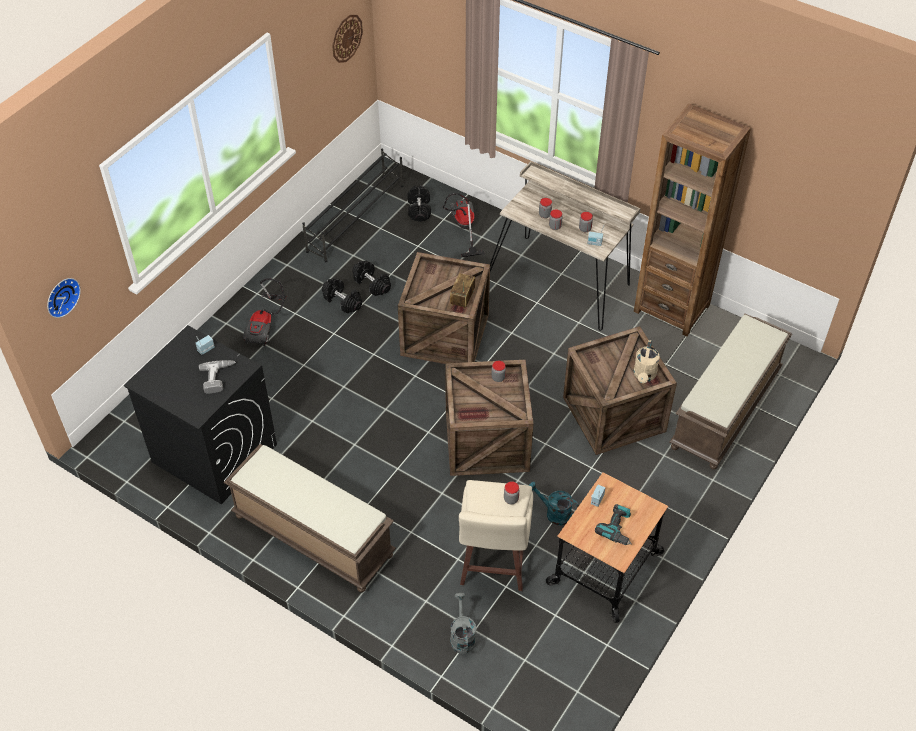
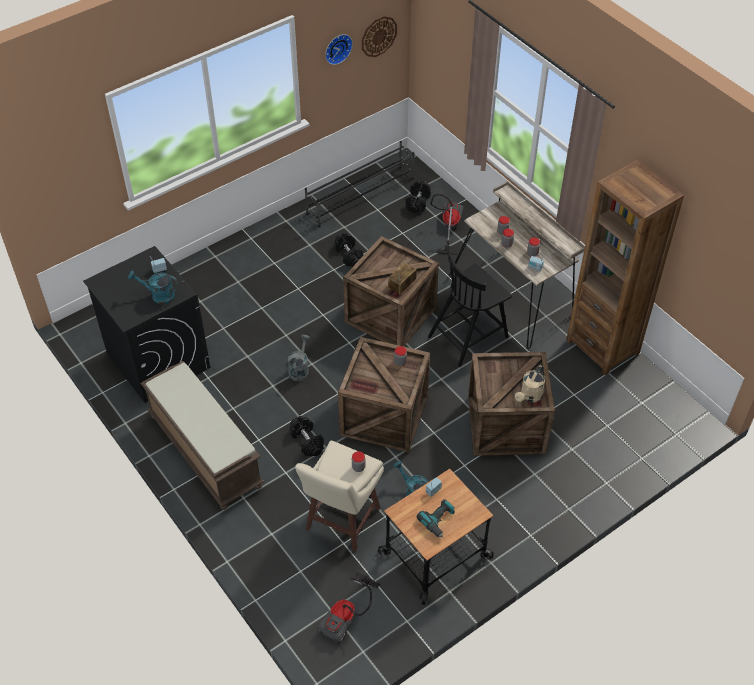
camera: 20 degrees right, 0 degrees up
wall clock [47,278,81,318] -> wall clock moved to [325,34,353,65]
power drill [199,360,236,394] -> turquoise watering can [128,271,178,304]
vacuum cleaner [243,278,286,346] -> vacuum cleaner moved to [317,572,380,644]
black dumbbell [322,278,362,313] -> black dumbbell moved to [290,416,324,457]
grey watering can [450,593,476,654] -> grey watering can moved to [288,335,310,381]
brown bench [669,314,792,470] -> none
none -> black chair [428,252,512,367]

